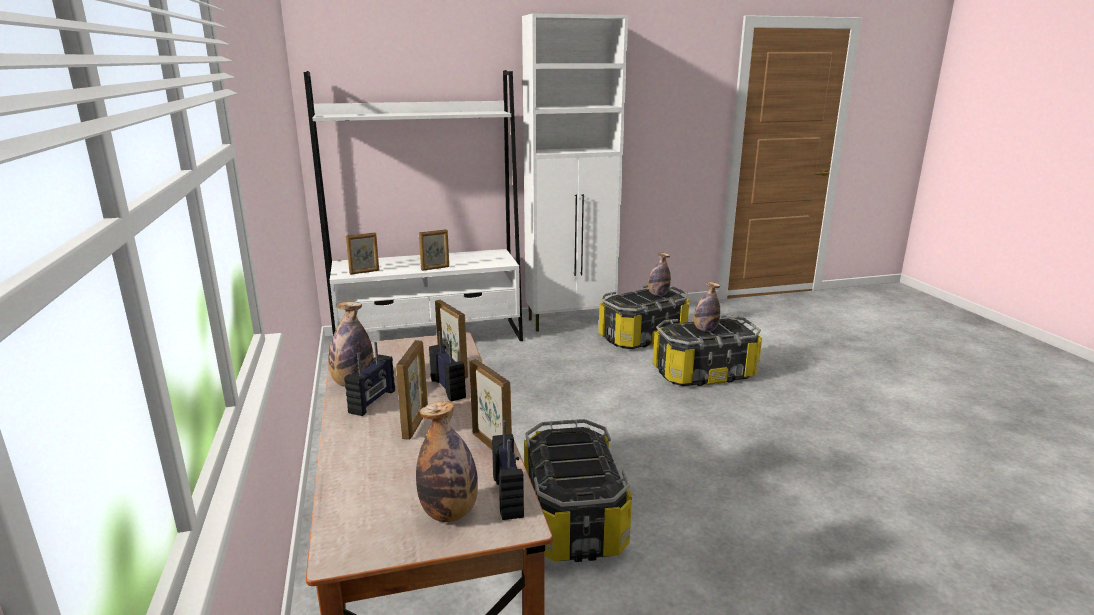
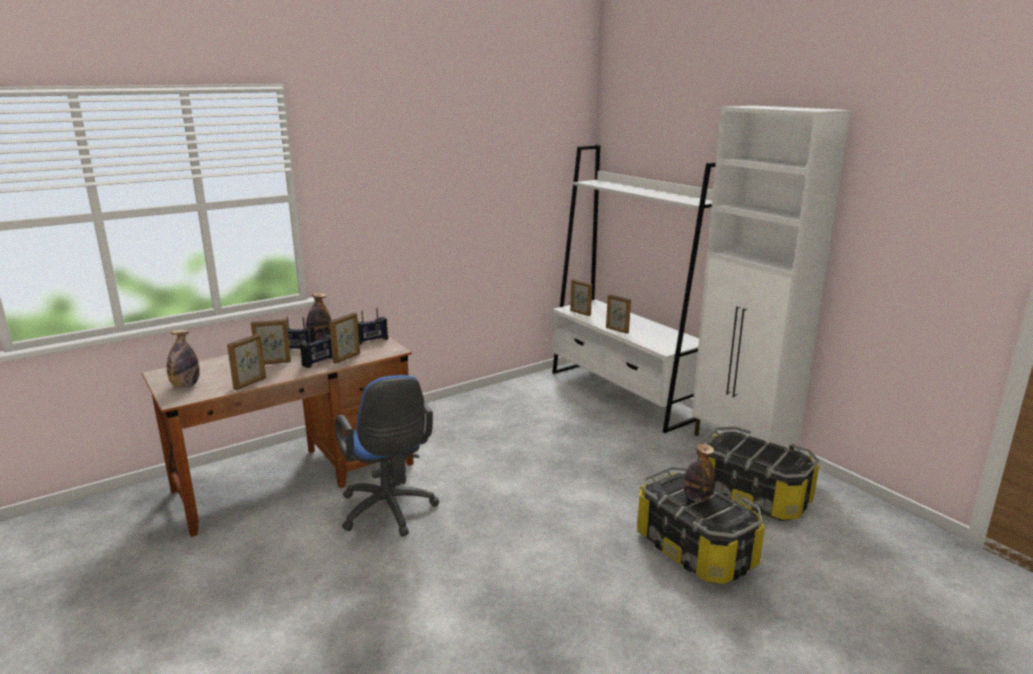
camera: 70 degrees right, 0 degrees up
radio [492,420,524,520] -> radio moved to [358,308,388,345]
storage box [524,419,632,562] -> blue office chair [335,375,439,537]
bottle [648,253,671,296] -> none

